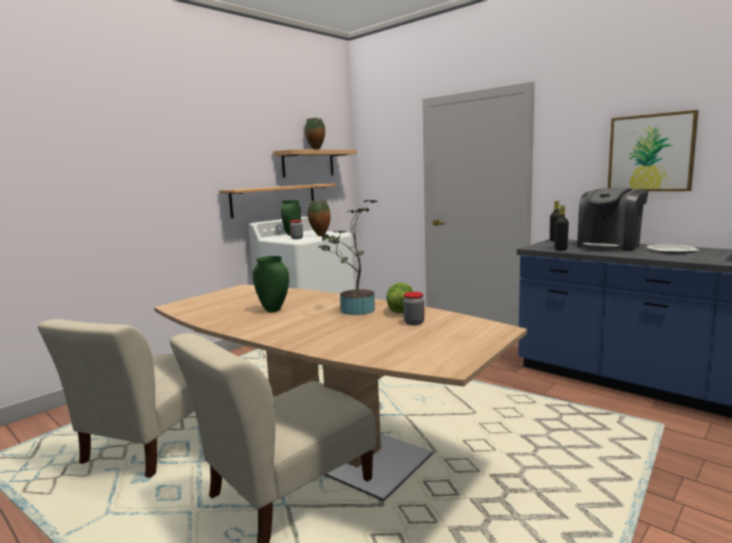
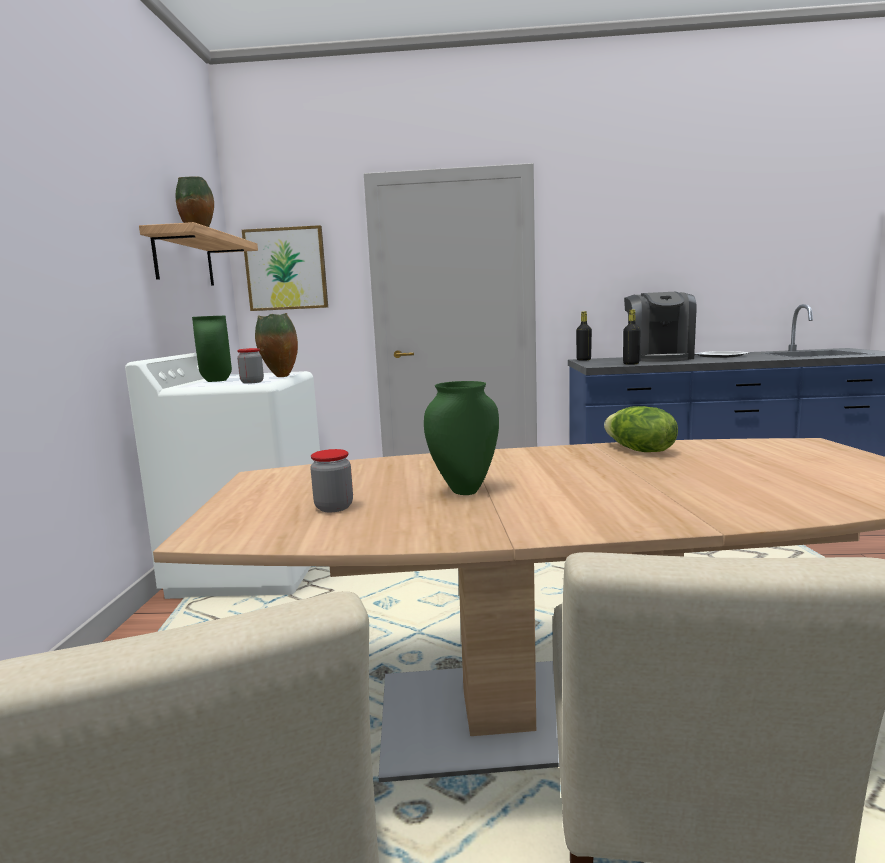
camera: 40 degrees left, 0 degrees up
shelf [219,184,336,218] -> none
potted plant [318,200,378,315] -> none
jar [403,292,425,325] -> jar moved to [310,449,353,512]
picture [608,110,699,191] -> picture moved to [242,225,328,311]

